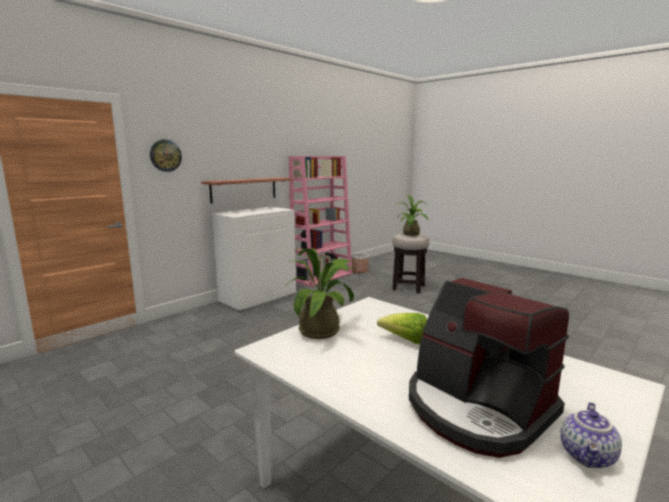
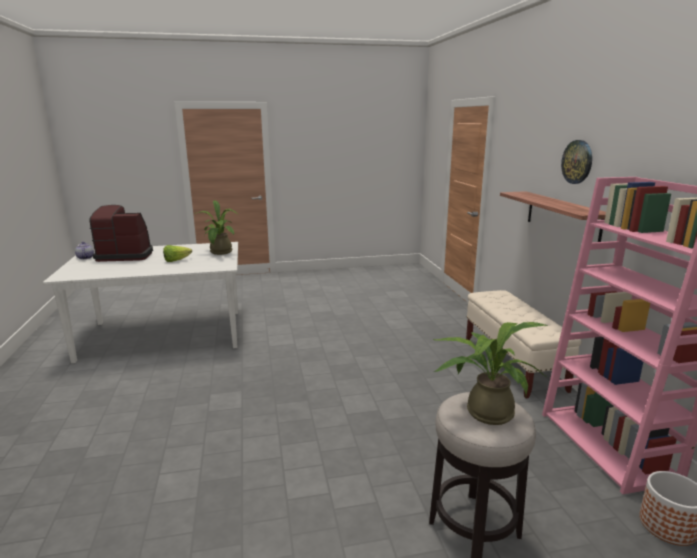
camera: 125 degrees right, 5 degrees up
wall clock [150,140,182,172] -> wall clock moved to [561,140,592,184]
white cabinet [212,207,296,312] -> beige bench [466,290,582,398]

